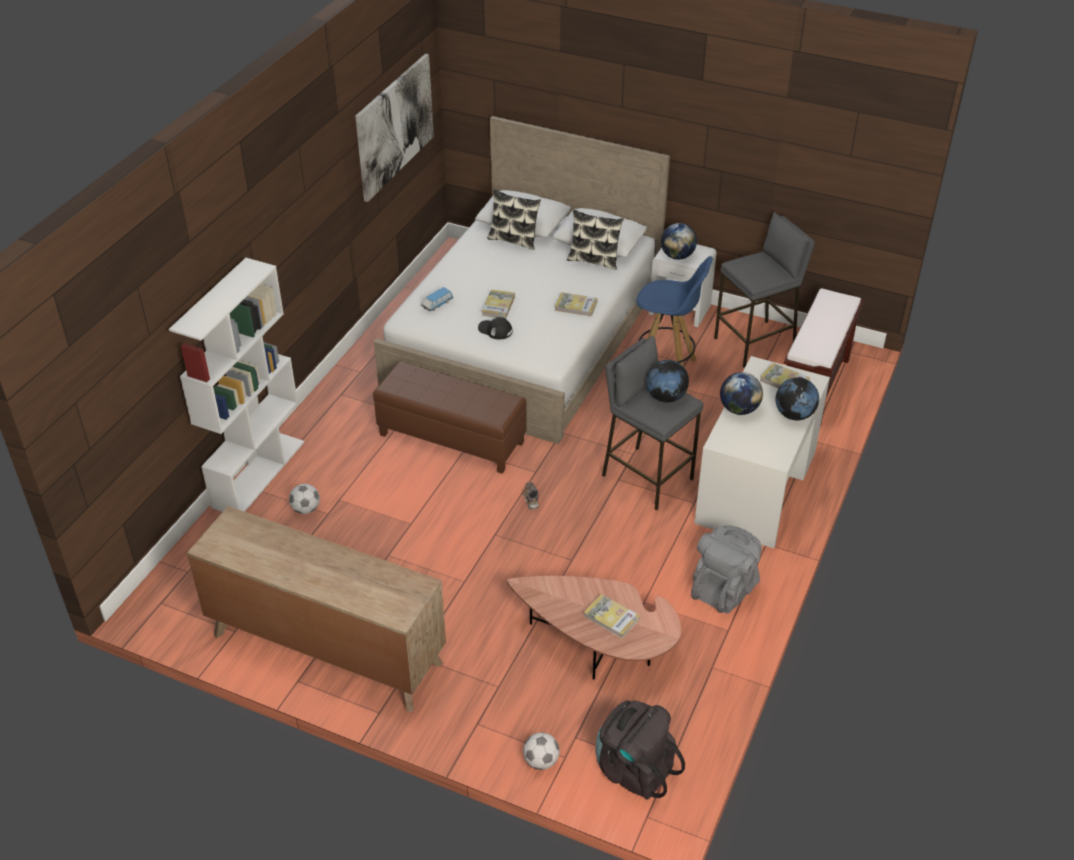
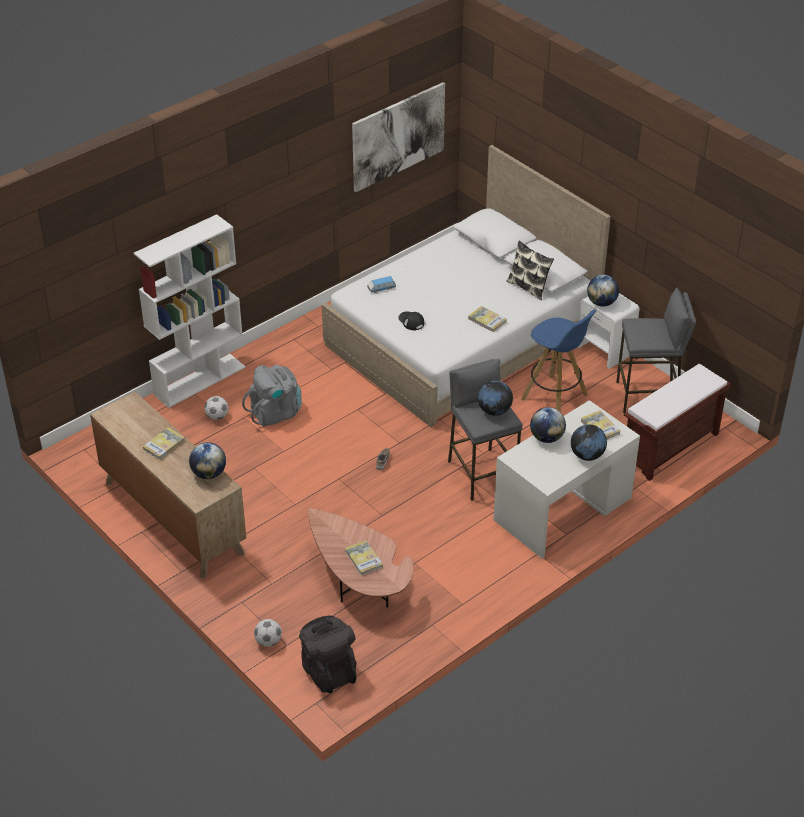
camera: 25 degrees right, 0 degrees up
brown ottoman [373,361,527,474] -> none
book [482,289,515,319] -> book moved to [142,427,185,460]
pillow [487,189,541,250] -> none
grey backpack [691,525,762,613] -> grey backpack moved to [242,365,302,427]
none -> globe [189,442,226,479]

